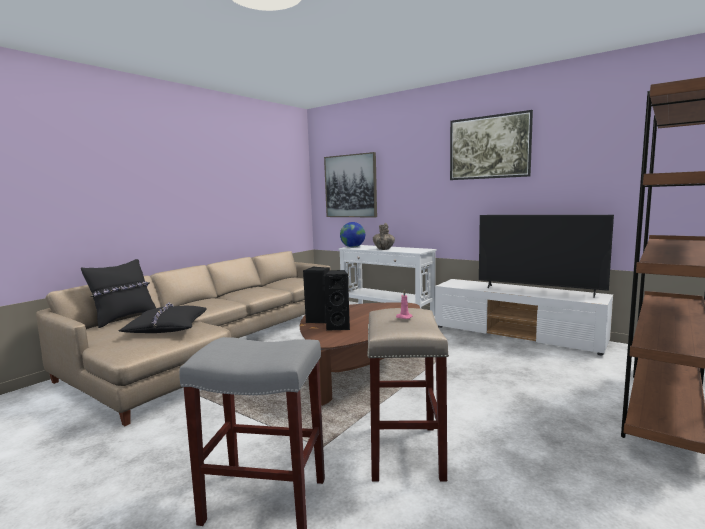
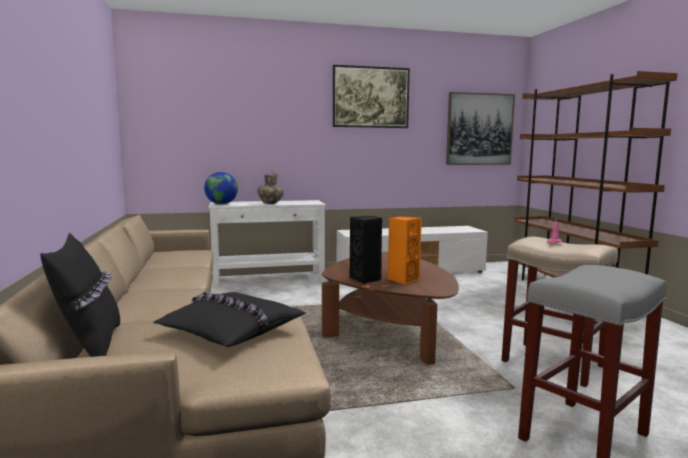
camera: 50 degrees left, 0 degrees up
picture [324,152,377,217] -> picture moved to [446,92,515,165]
black speaker [324,270,350,331] -> orange speaker [388,216,422,284]
television [479,215,614,298] -> none

